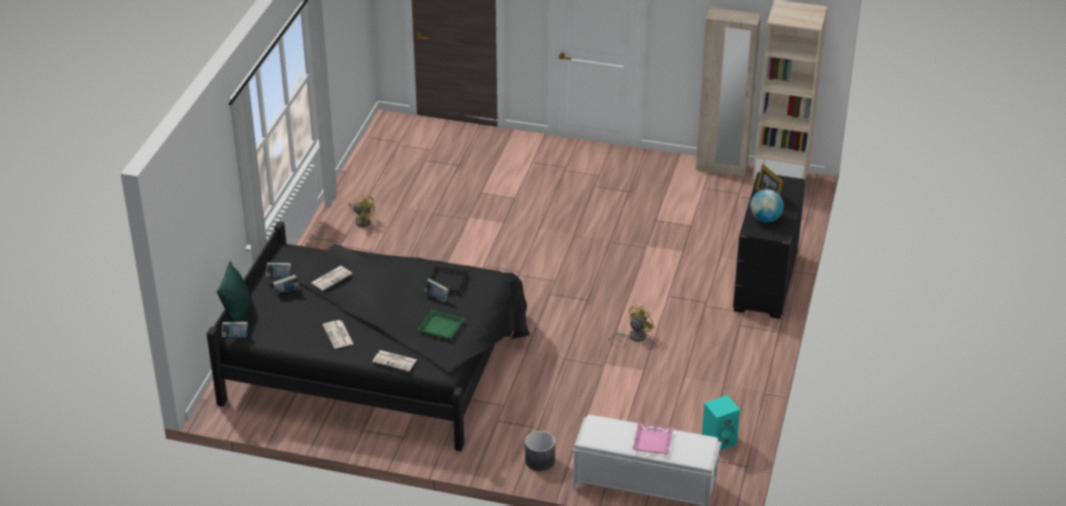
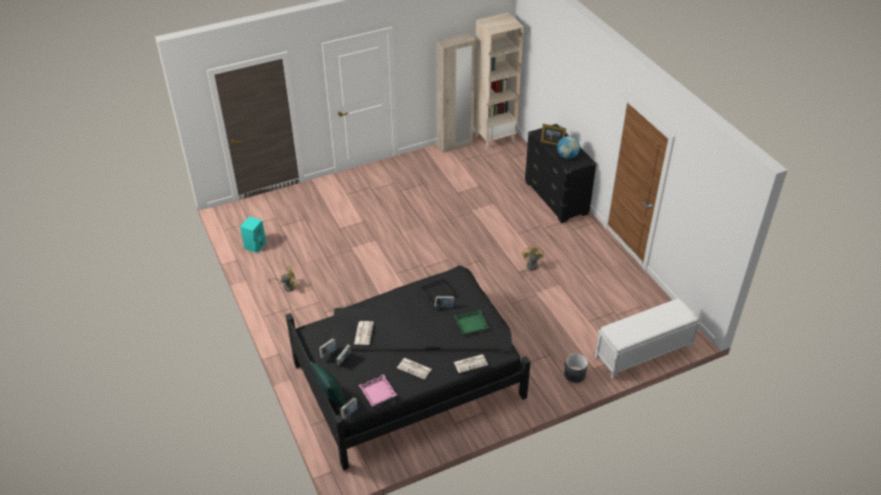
camera: 40 degrees left, 5 degrees up
pink tray [632,423,674,454] -> pink tray moved to [359,374,397,406]
turquoise speaker [702,395,740,450] -> turquoise speaker moved to [240,216,266,253]

